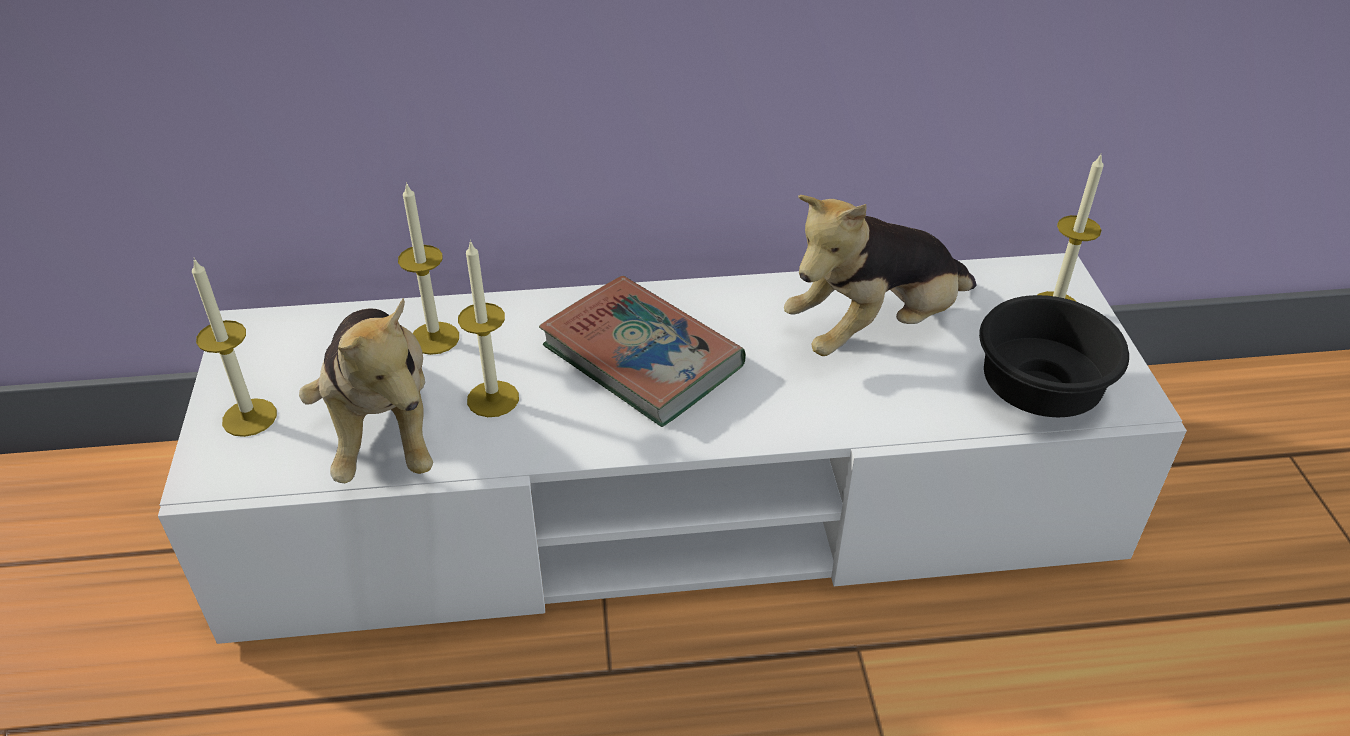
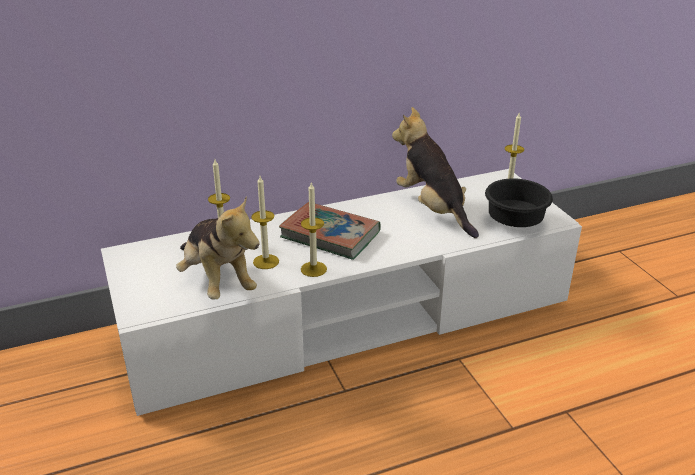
camera: 15 degrees left, 10 degrees down
candle [192,258,277,437] -> candle moved to [301,181,327,277]
plush toy [784,195,976,356] -> plush toy turned 105 degrees clockwise [392,107,479,238]

